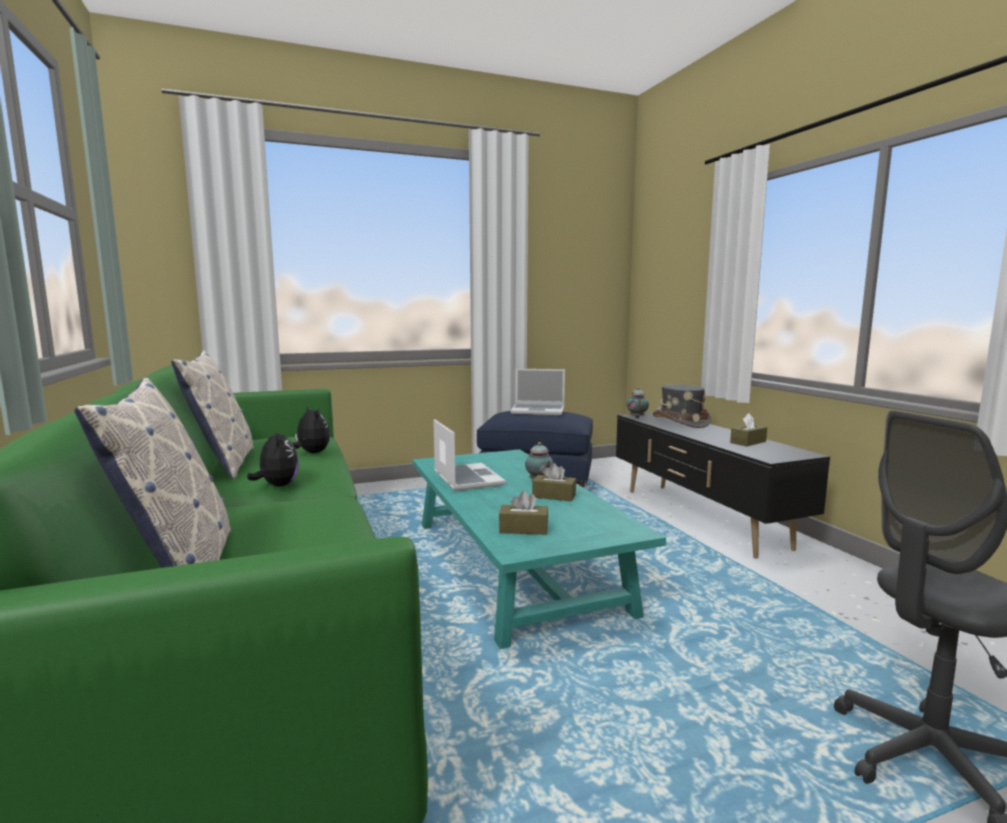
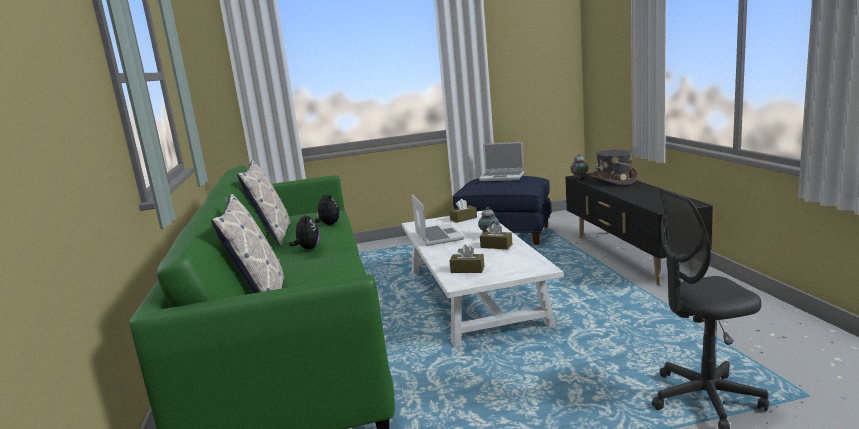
camera: 10 degrees right, 5 degrees up
turquoise coffee table [413,449,666,649] -> white coffee table [402,210,563,347]
brown tissue box [730,413,767,446] -> brown tissue box moved to [449,199,477,223]

